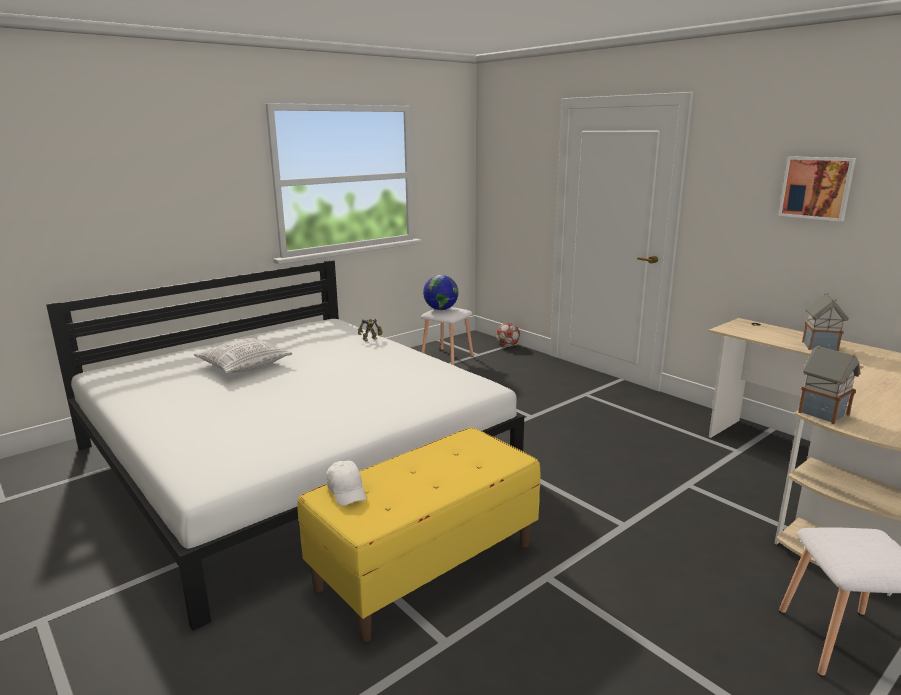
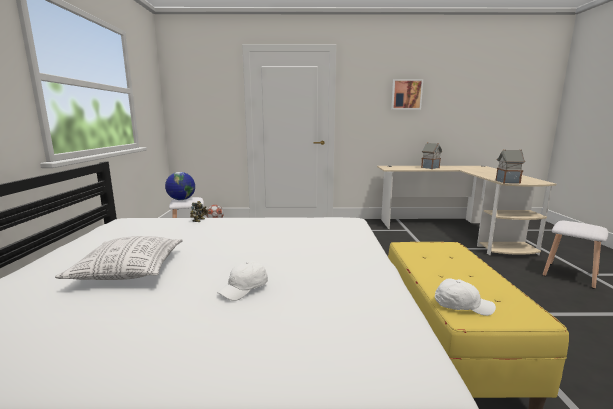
camera: 50 degrees left, 5 degrees down
none -> white cap [217,261,268,301]

